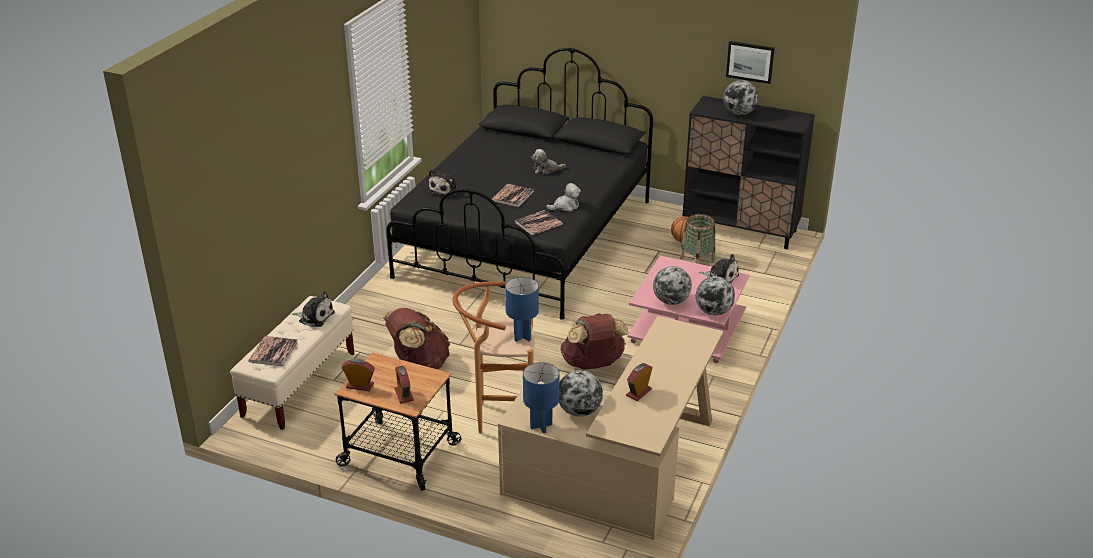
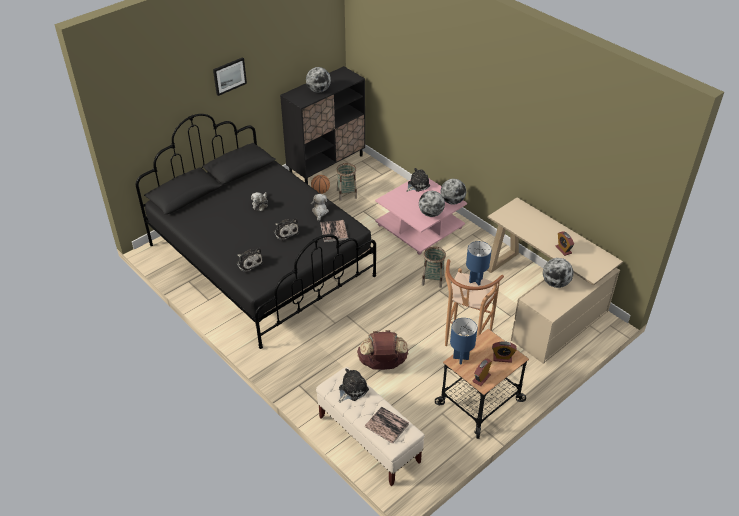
camera: 65 degrees left, 10 degrees up
book [492,184,534,207] -> plush toy [274,218,299,241]
blue table lamp [523,362,559,433] -> blue table lamp moved to [450,318,477,364]
brown backpack [560,313,629,370] -> basket [422,246,446,288]
picture [726,41,775,84] -> picture moved to [213,57,247,96]

